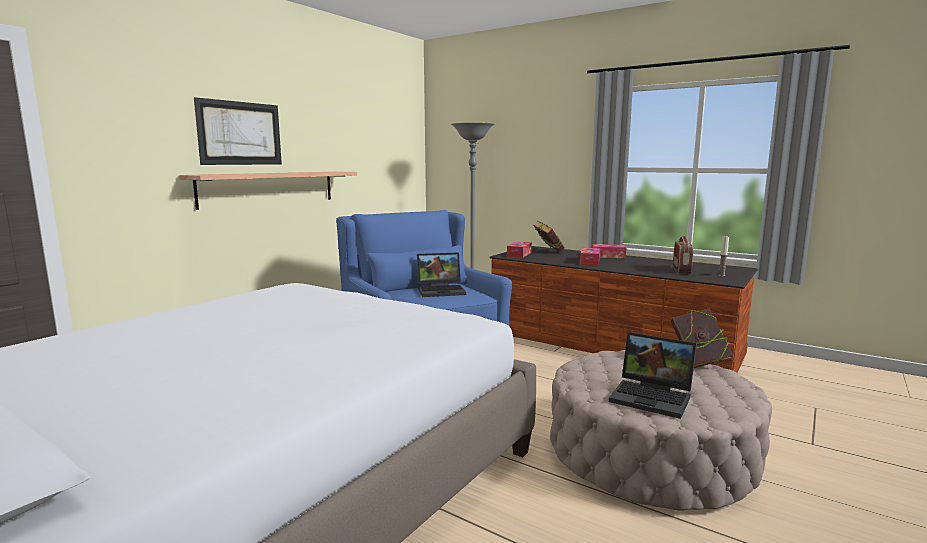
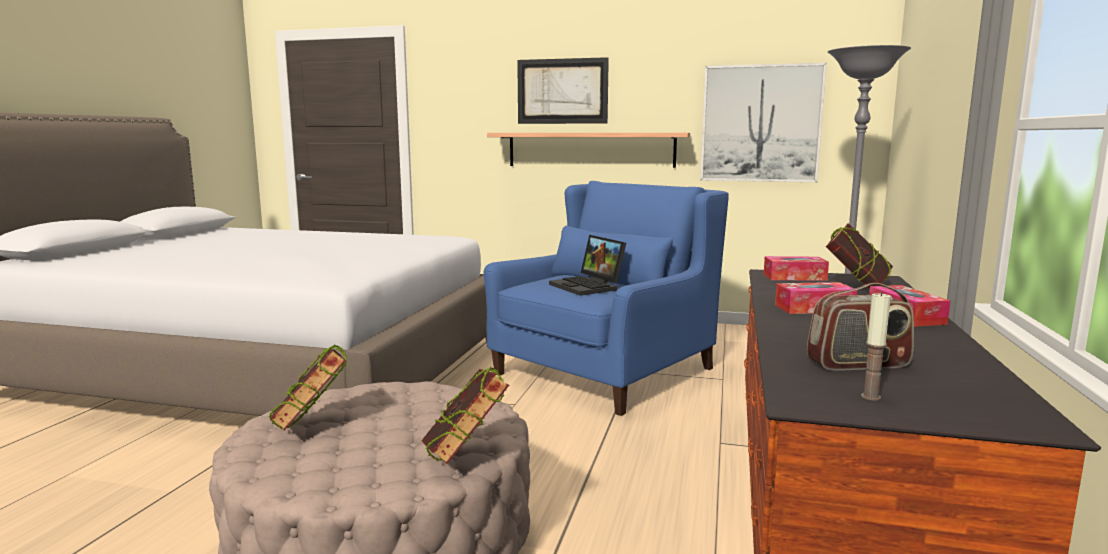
camera: 70 degrees right, 0 degrees up
laptop [609,332,697,419] -> book [268,344,347,430]
none -> picture [700,63,827,182]

